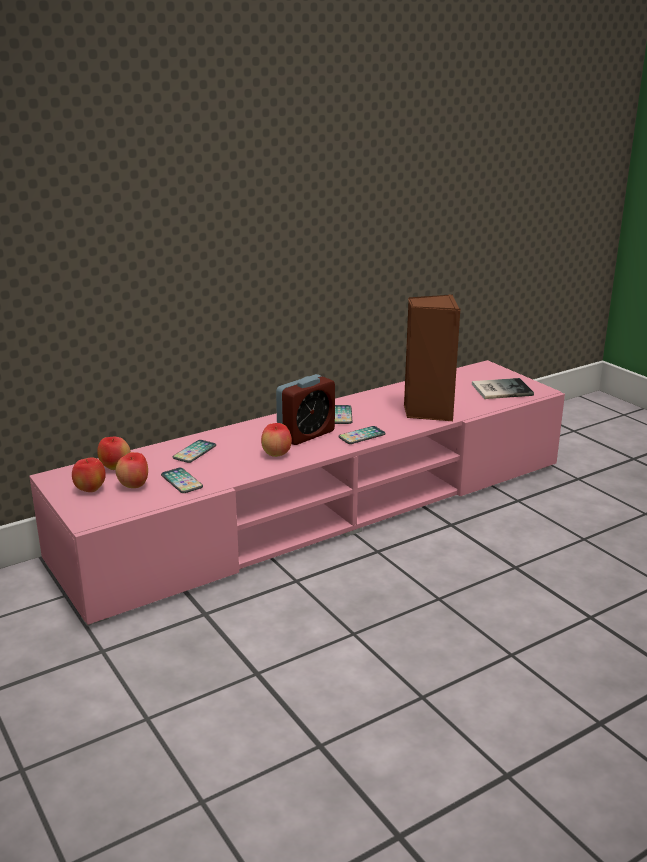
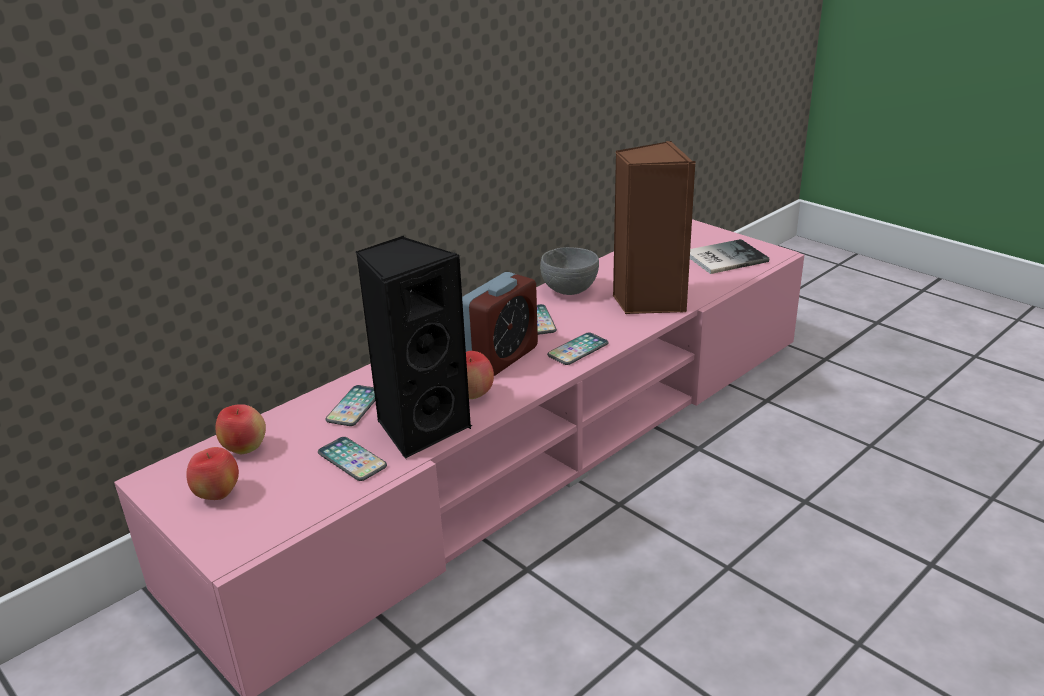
camera: 10 degrees left, 5 degrees up
apple [116,452,148,488] -> none
none -> black speaker [355,236,473,458]
none -> grey bowl [540,247,599,295]

